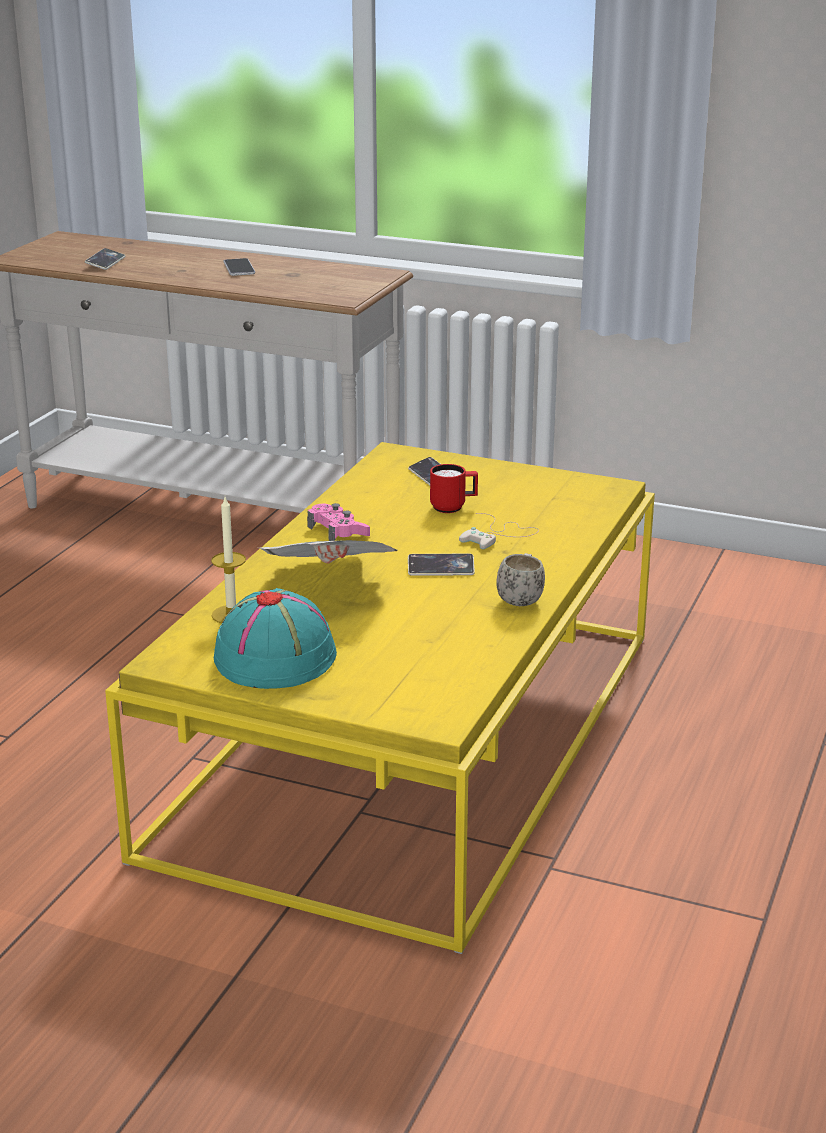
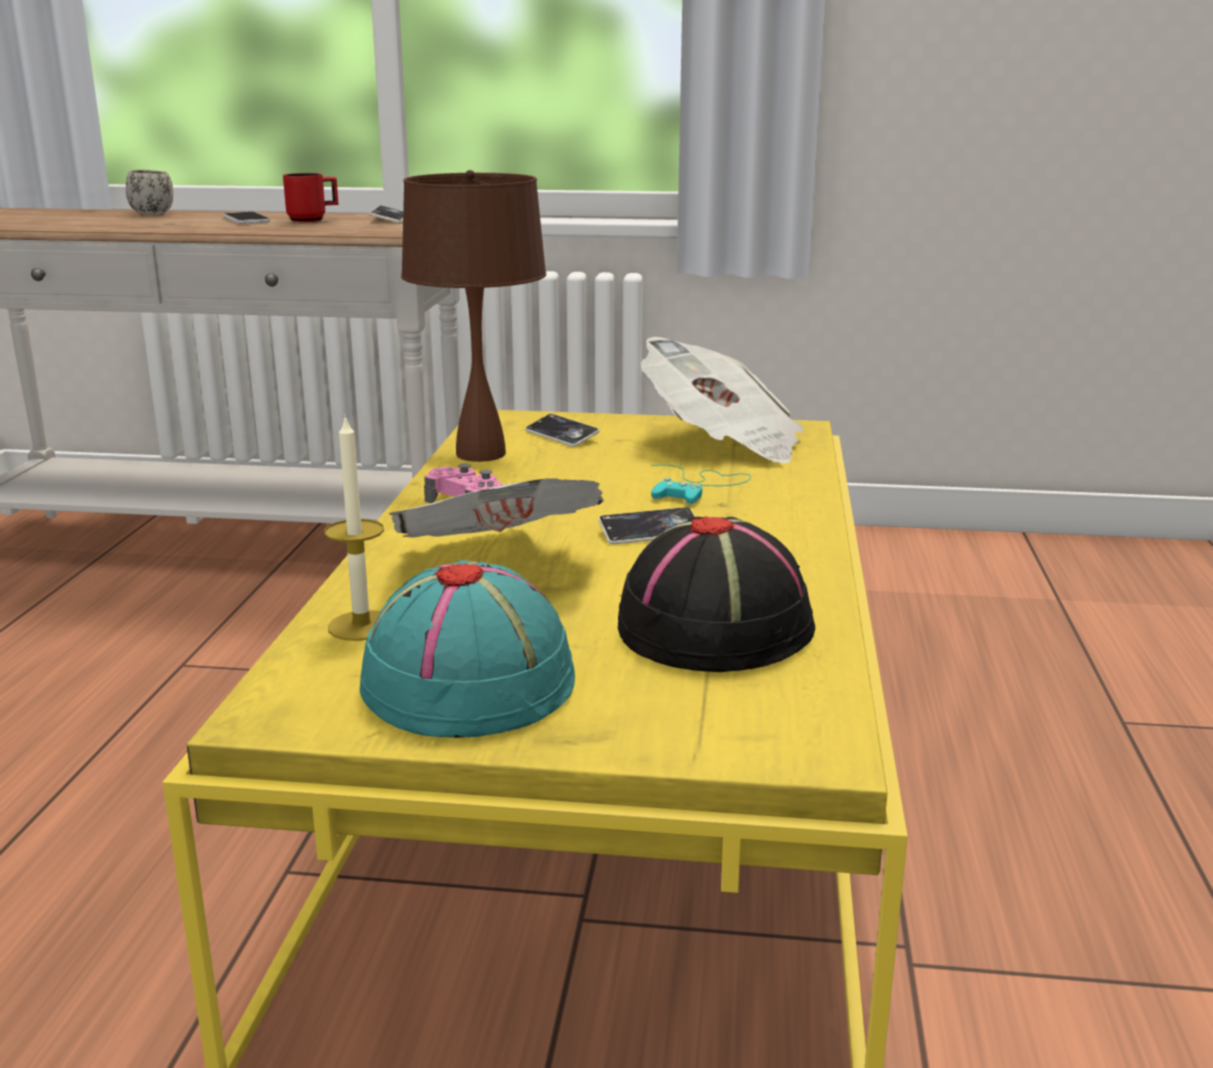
camera: 15 degrees left, 5 degrees down
phone [85,248,125,270] -> phone moved to [370,205,403,223]
red mug [430,464,478,513] -> red mug moved to [283,173,339,222]
white game controller [459,513,539,549] -> turquoise game controller [651,465,751,504]
white mug [496,553,545,606] -> white mug moved to [126,169,173,215]
none -> brown table lamp [401,170,546,462]
none -> black hat [618,516,815,672]
none -> newspaper [640,337,803,464]

